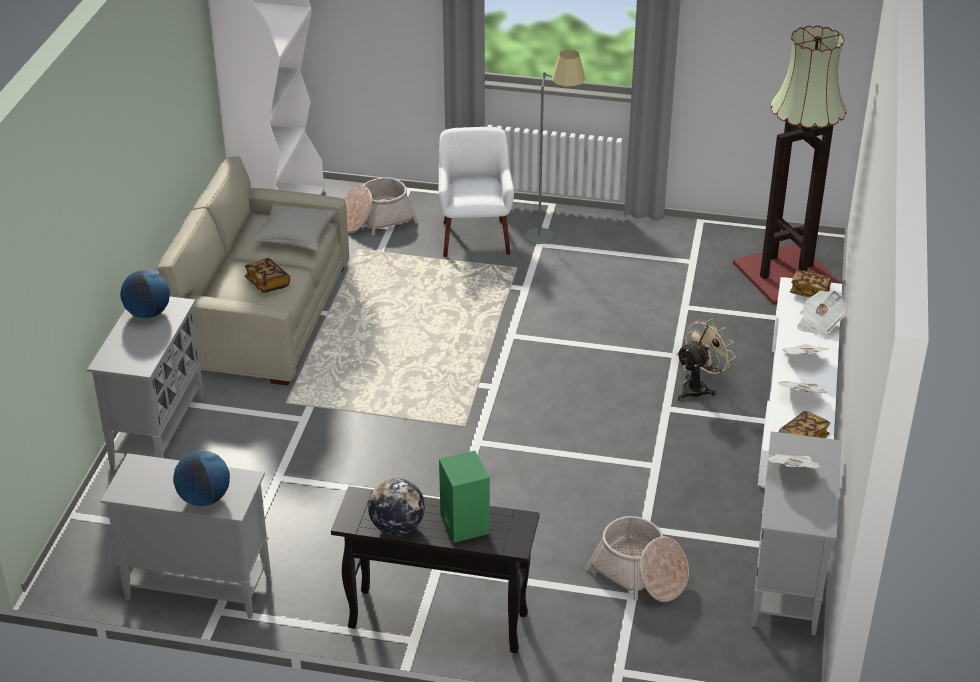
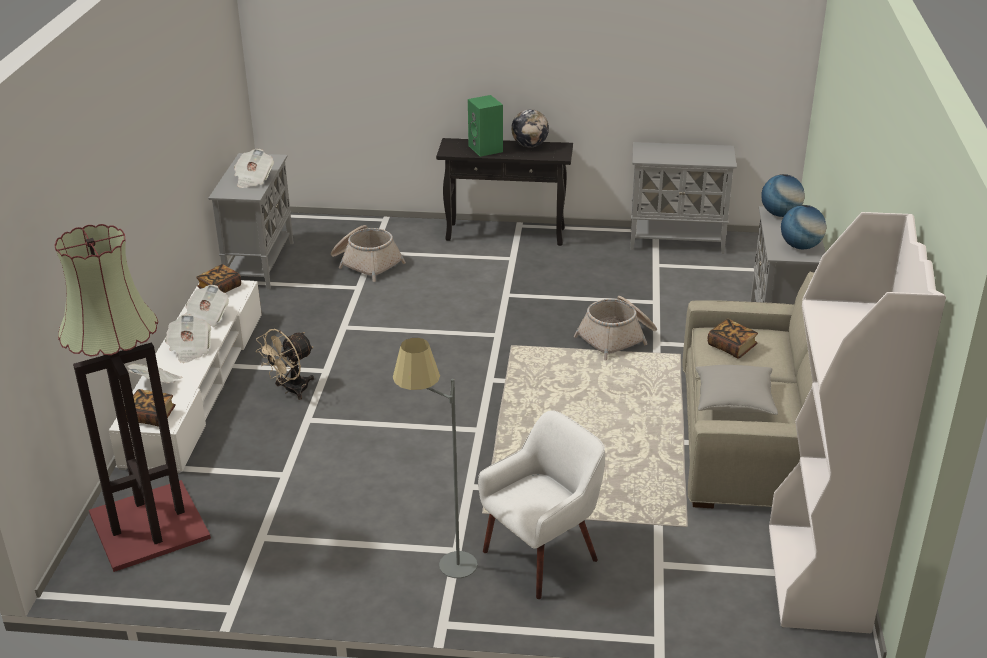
camera: 175 degrees right, 5 degrees down
globe [173,450,230,506] -> globe moved to [761,174,805,217]
basket [344,178,418,235] -> basket moved to [573,296,657,360]
white armchair [439,127,514,257] -> white armchair turned 120 degrees counterclockwise [478,410,605,599]

